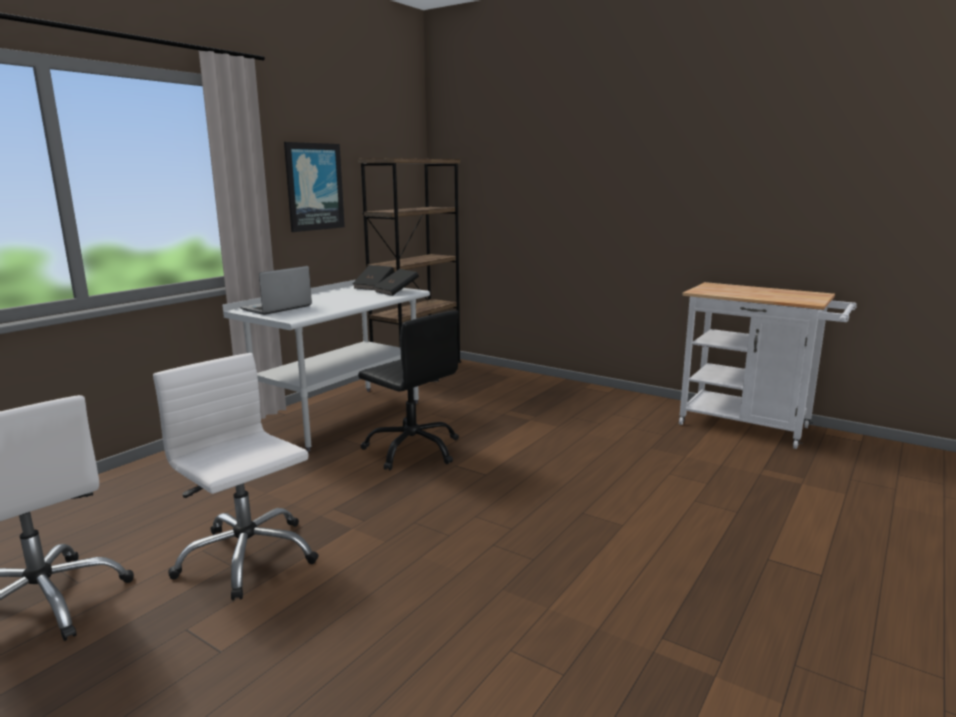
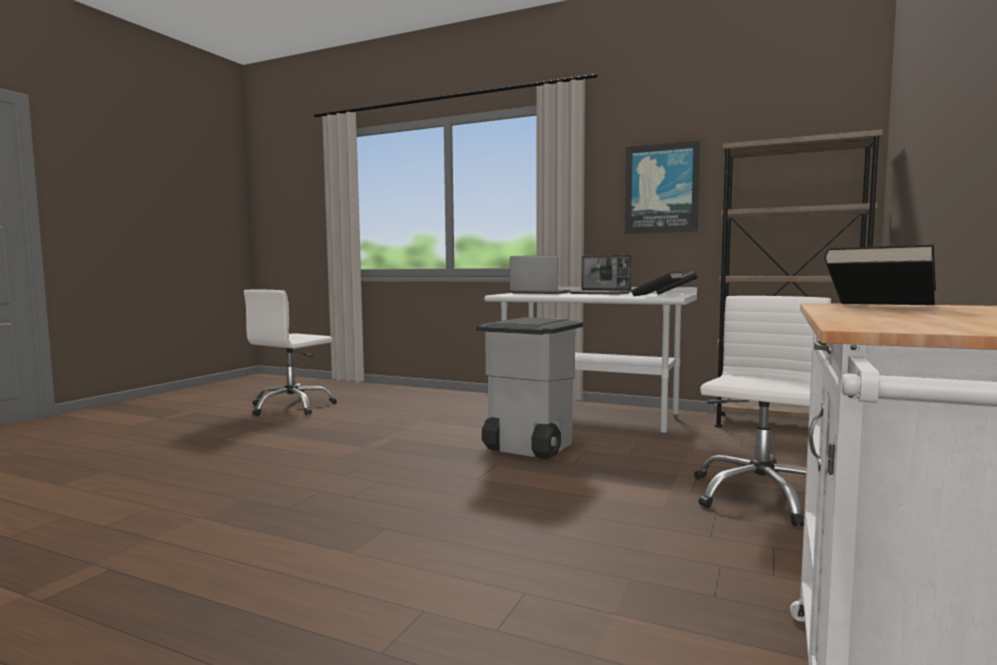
camera: 80 degrees right, 10 degrees down
white office chair [153,353,319,600] -> white office chair moved to [694,296,831,526]
black office chair [358,310,459,471] -> grey trash can [476,317,583,459]
none -> laptop [567,255,632,295]
none -> black book [824,244,936,305]

